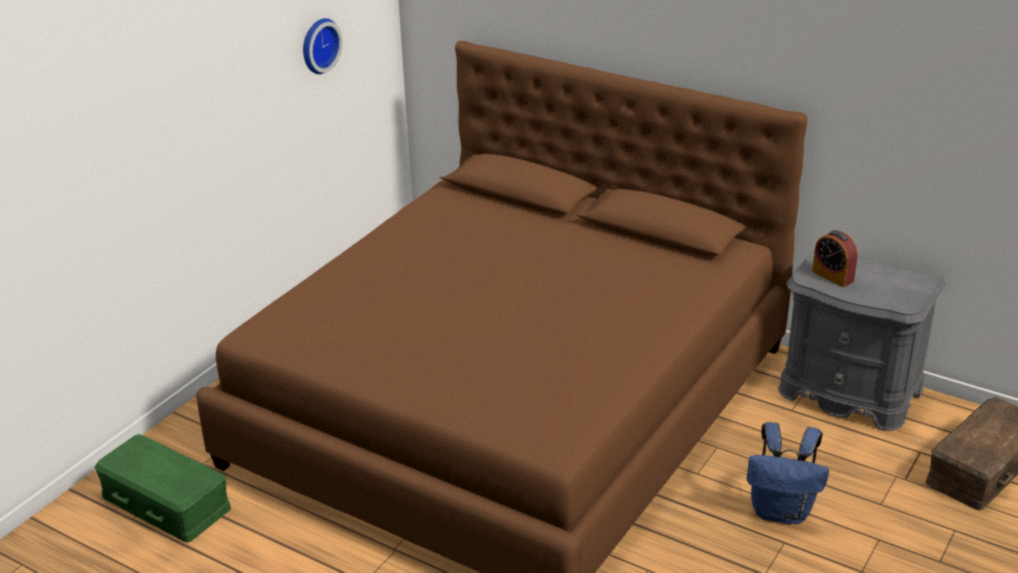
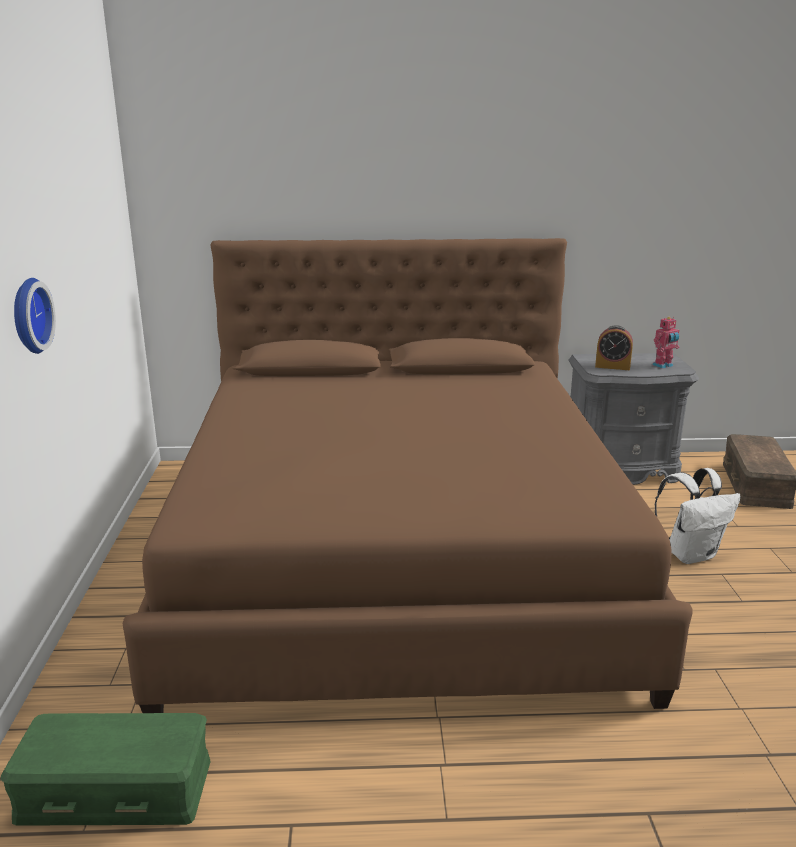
camera: 35 degrees left, 10 degrees down
wall clock [303,18,342,74] -> wall clock moved to [14,278,56,354]
blue backpack [747,422,829,524] -> white backpack [654,468,741,564]
none -> toy robot [652,317,679,369]

